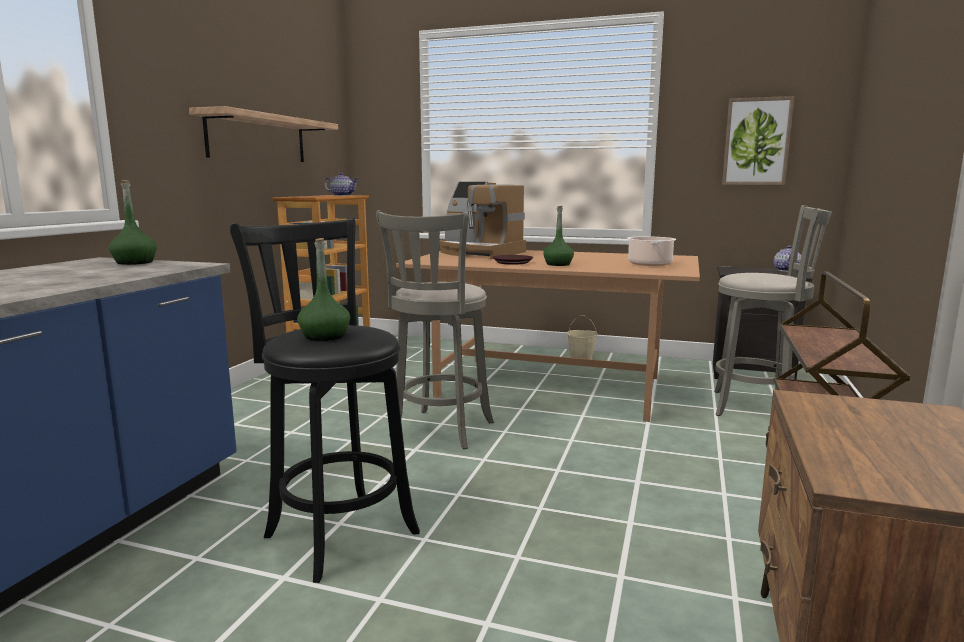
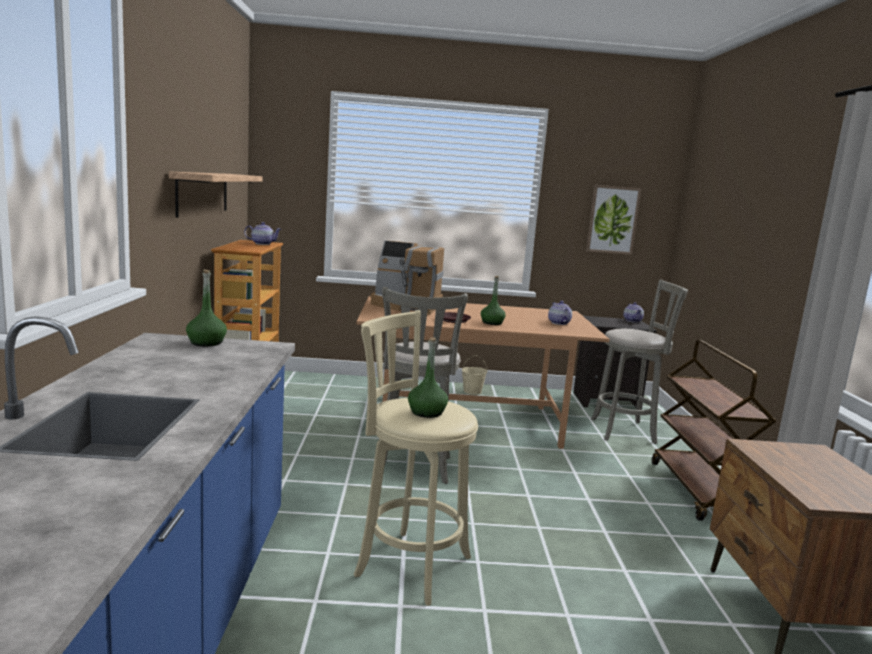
camera: 20 degrees left, 0 degrees up
black stool [230,218,420,583] -> beige stool [354,310,478,606]
cooking pot [627,236,676,266] -> teapot [548,301,572,325]

